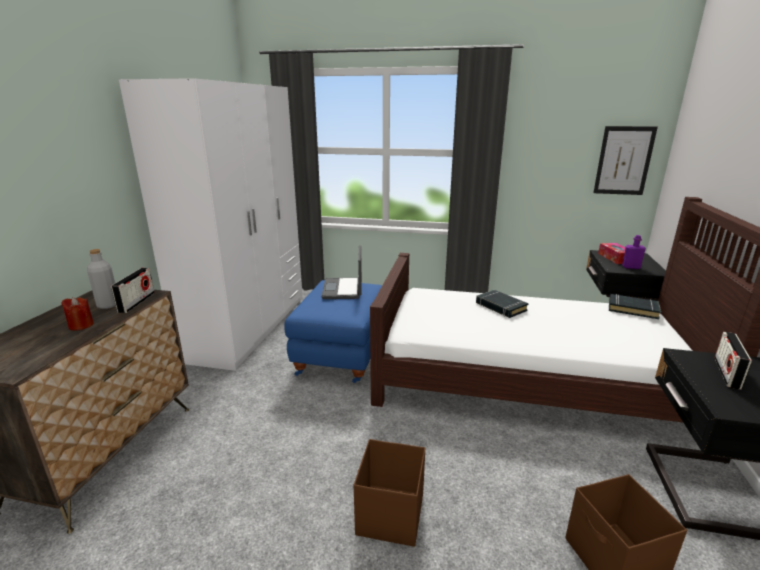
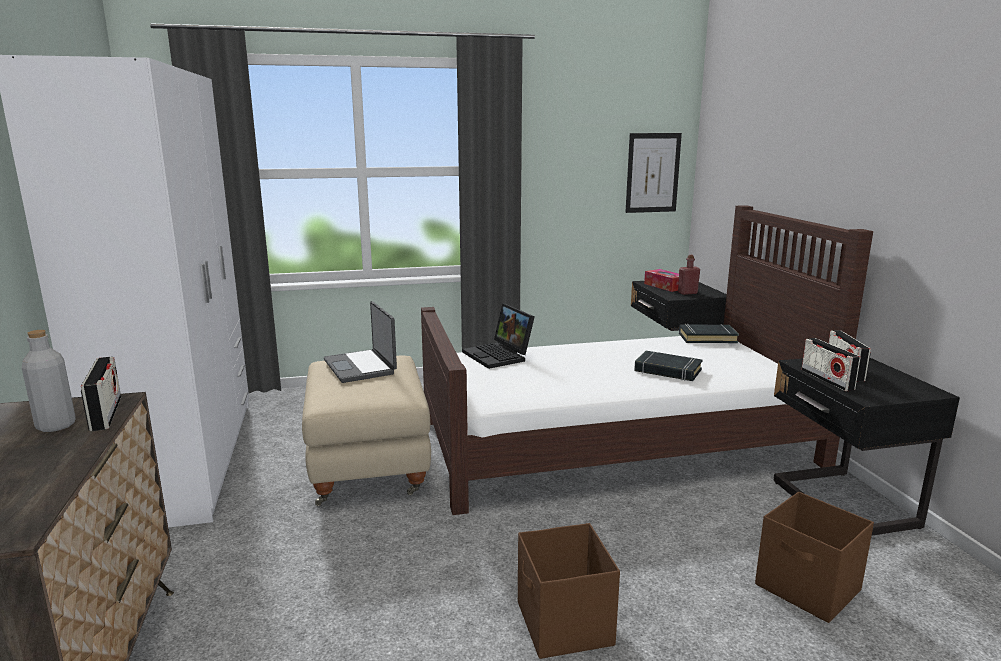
camera: 25 degrees left, 5 degrees down
red candle [61,297,94,331] -> none
blue ottoman [284,280,382,383] -> beige ottoman [302,356,431,506]
black book [476,290,528,318] -> black book moved to [634,351,703,381]
purple bottle [622,235,646,269] -> red bottle [678,255,700,295]
none -> laptop [462,303,535,369]
none -> radio [802,338,861,391]

